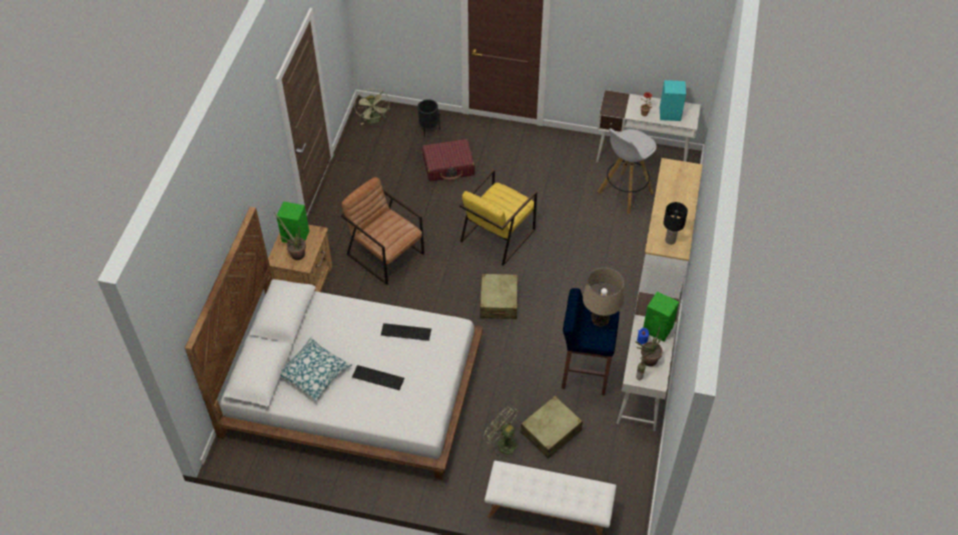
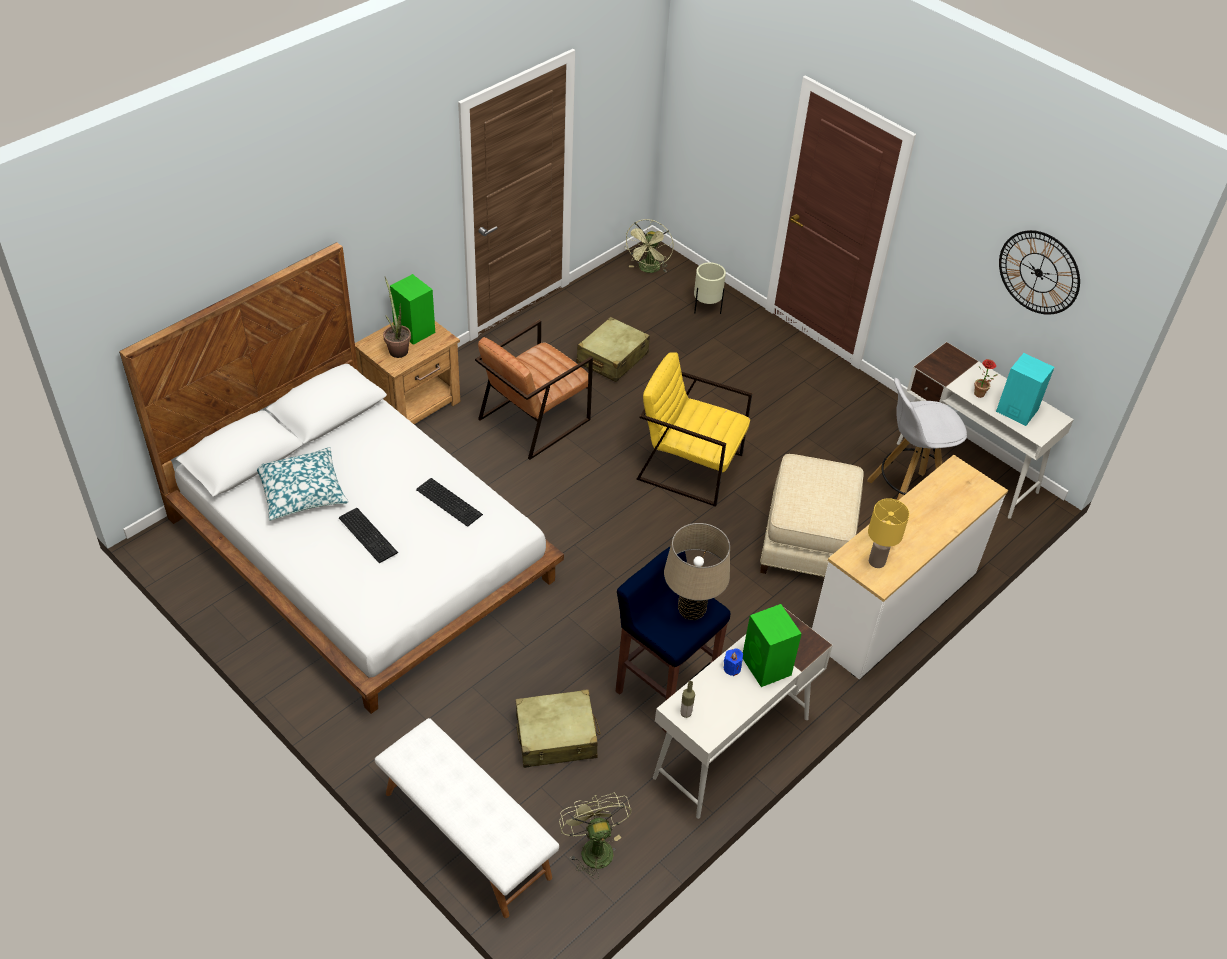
camera: 30 degrees right, 5 degrees down
brown armchair [341,177,424,285] -> brown armchair turned 120 degrees counterclockwise [475,320,593,460]
black planter [418,99,440,137] -> beige planter [694,262,726,314]
red suitcase [422,139,475,182] -> none
yellow armchair [459,169,537,266] -> yellow armchair turned 45 degrees clockwise [636,352,753,507]
beige suitcase [479,274,518,319] -> beige suitcase moved to [577,317,650,382]
green fan [483,406,518,460] -> green fan moved to [559,793,632,879]
potted plant [635,326,662,366] -> none
black table lamp [663,202,688,245] -> yellow table lamp [868,498,909,568]
none -> beige ottoman [760,454,864,577]
none -> wall clock [999,230,1080,315]

